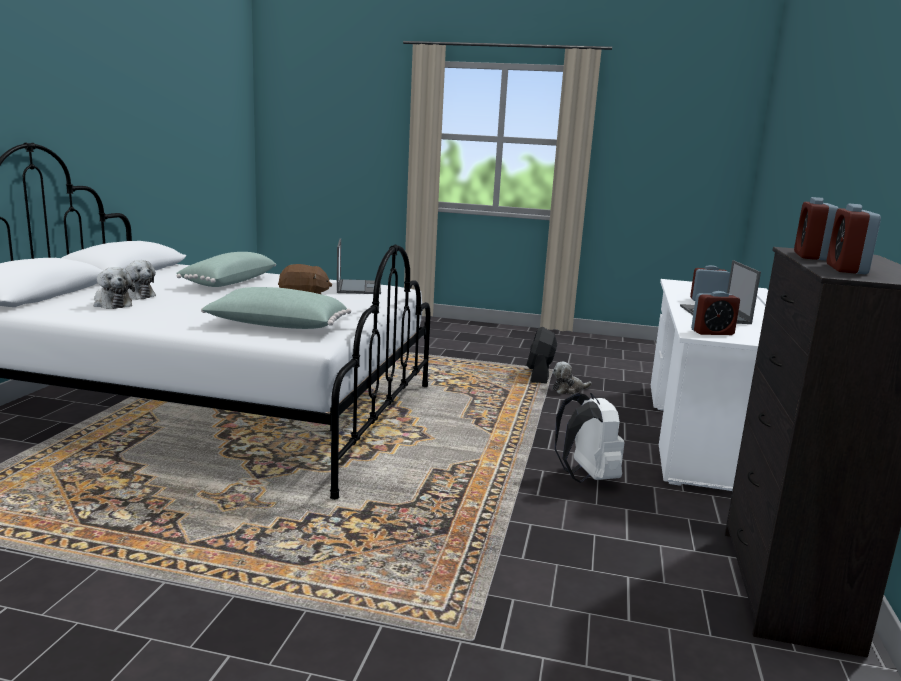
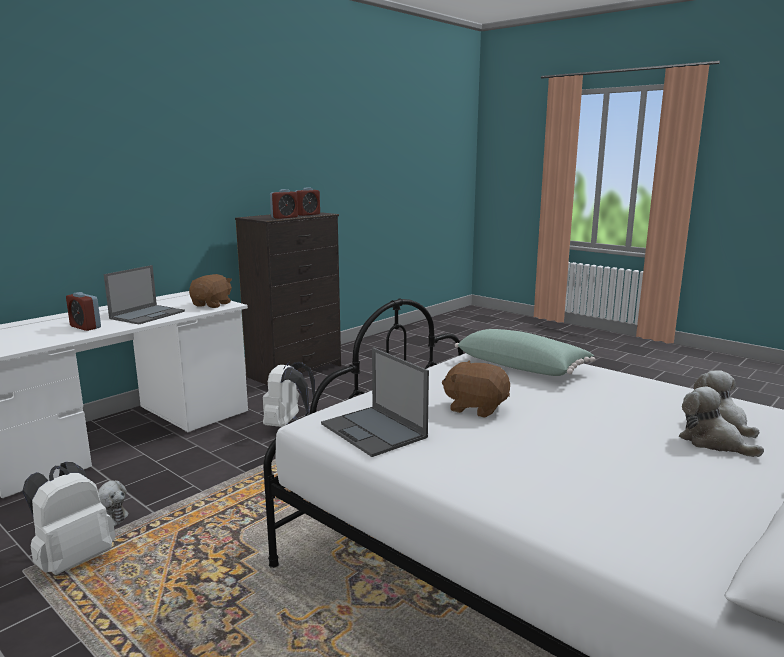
camera: 150 degrees left, 0 degrees up
green pillow [176,252,276,287] -> none
laptop [337,239,381,294] -> laptop turned 60 degrees counterclockwise [321,347,429,457]
black fan [526,327,557,383] -> white backpack [22,462,116,575]
alarm clock [691,291,740,335] -> brown plush toy [189,274,232,308]

